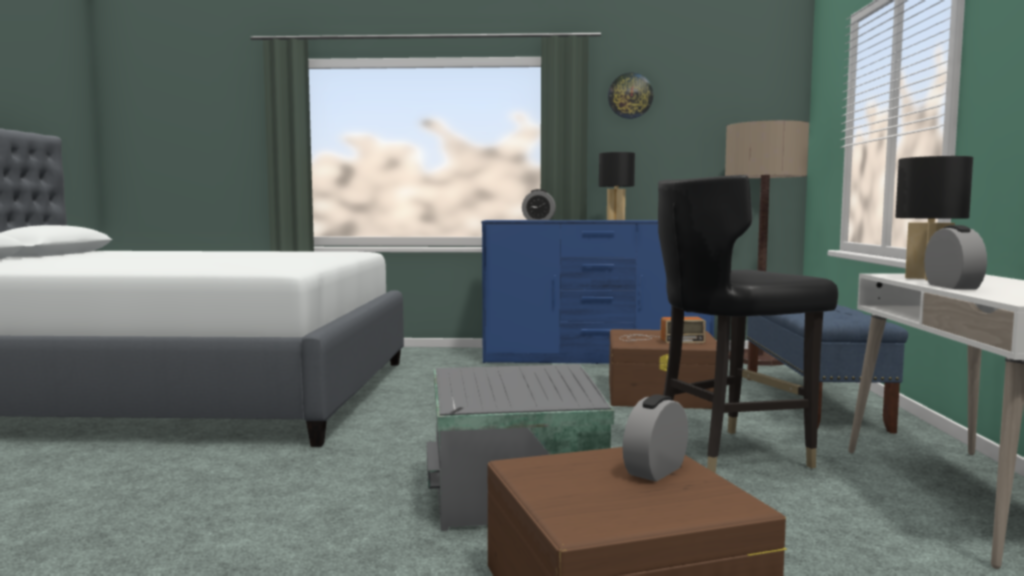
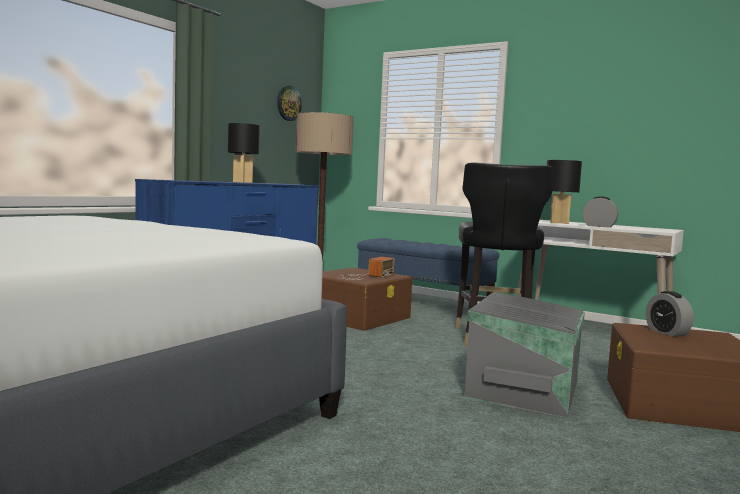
camera: 60 degrees left, 0 degrees up
alarm clock [522,189,556,220] -> none
wall clock [608,73,653,119] -> wall clock moved to [277,86,302,121]

